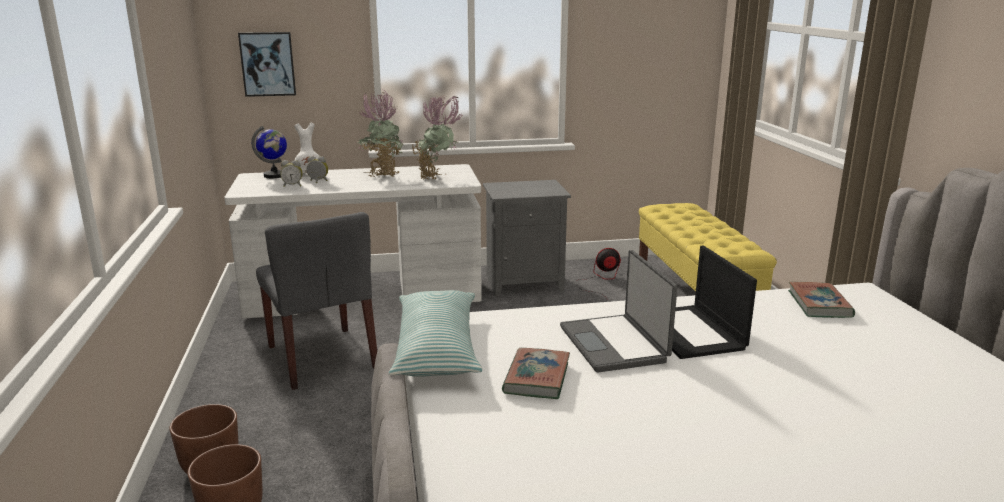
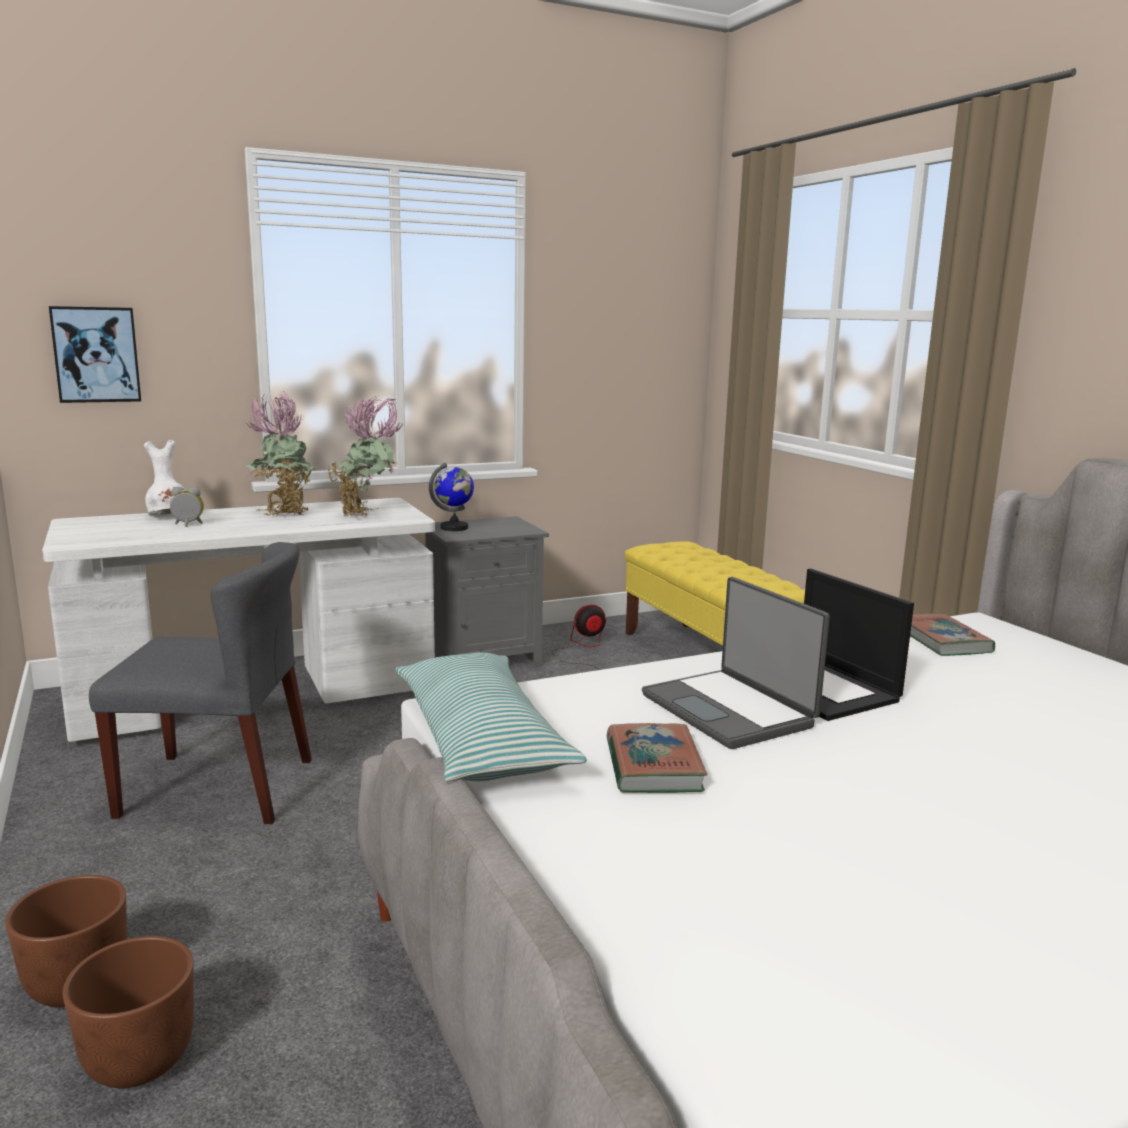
camera: 15 degrees left, 5 degrees down
globe [251,126,287,178] -> globe moved to [429,462,474,531]
grey chair [256,212,377,390] -> grey chair turned 45 degrees counterclockwise [89,542,312,824]
alarm clock [280,160,303,187] -> none

